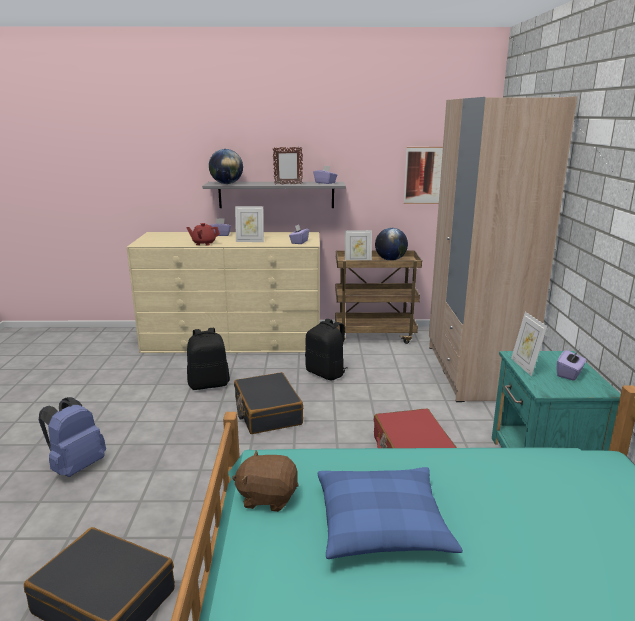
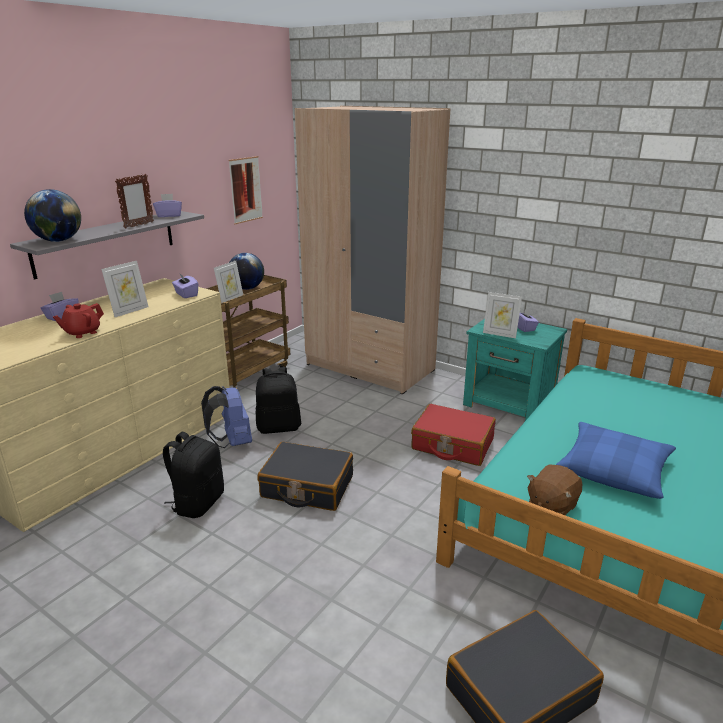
camera: 55 degrees left, 5 degrees up
blue backpack [39,397,106,477] -> blue backpack moved to [201,386,252,448]

